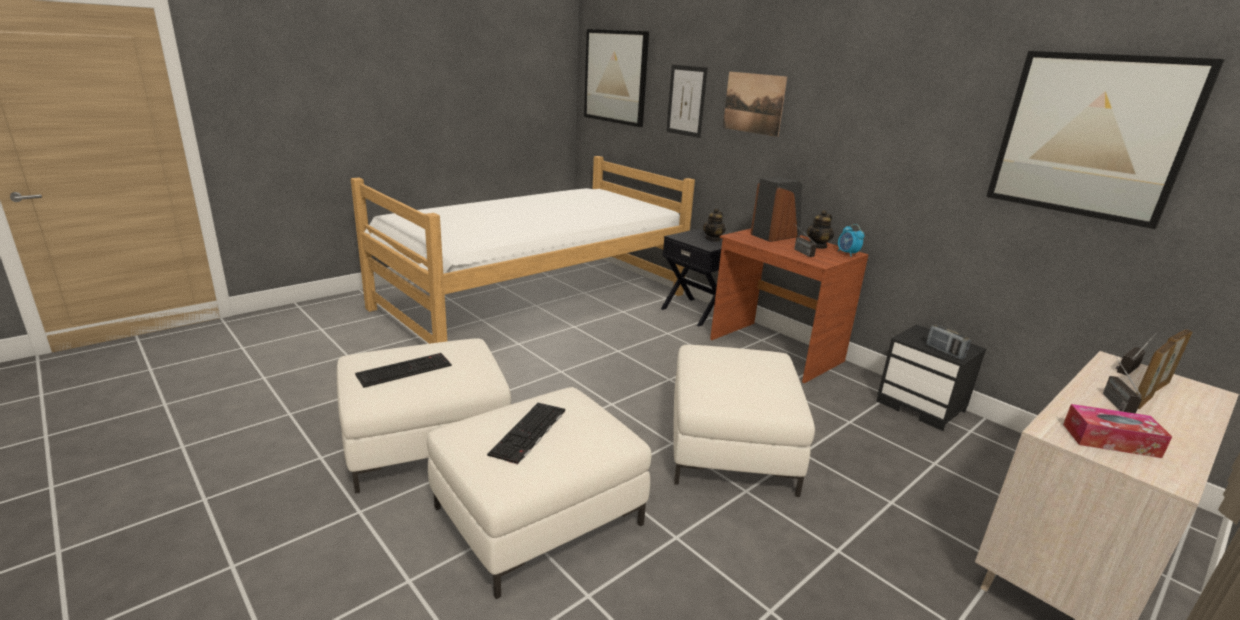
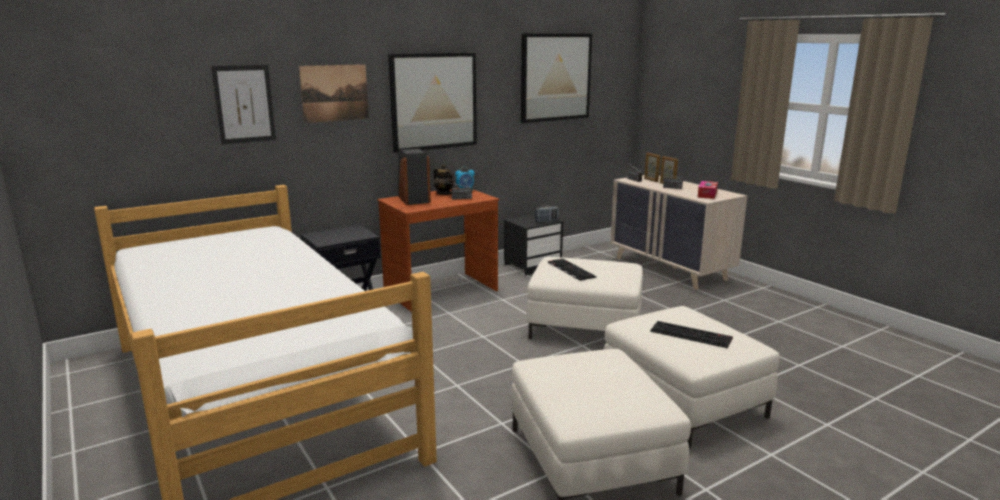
camera: 80 degrees left, 5 degrees down
keyboard [355,353,452,388] -> keyboard moved to [548,259,597,281]
picture [584,29,649,127] -> picture moved to [388,53,477,153]
teapot [703,208,726,242] -> none

